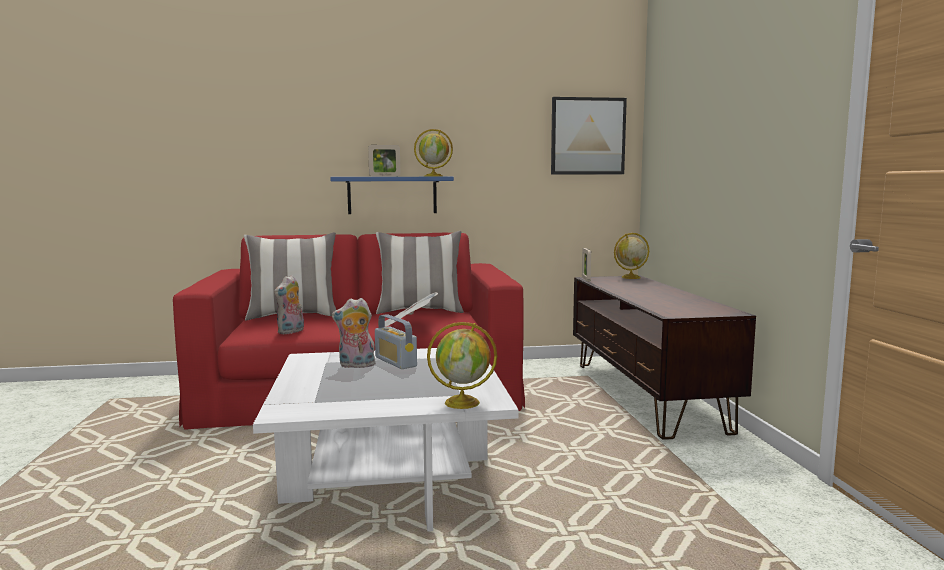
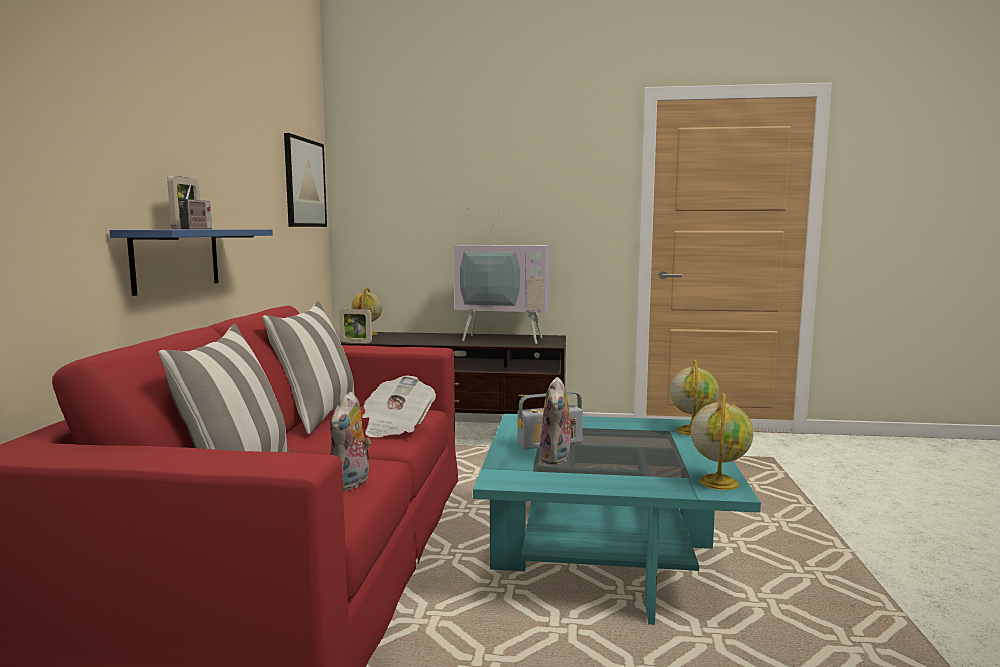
camera: 75 degrees left, 0 degrees up
white coffee table [253,348,519,532] -> turquoise coffee table [473,414,761,625]
plush toy [274,275,304,335] -> plush toy turned 60 degrees clockwise [330,391,371,491]
globe [414,129,453,177] -> globe moved to [691,393,753,490]
none -> radio [179,184,212,229]
none -> television [454,208,550,344]

